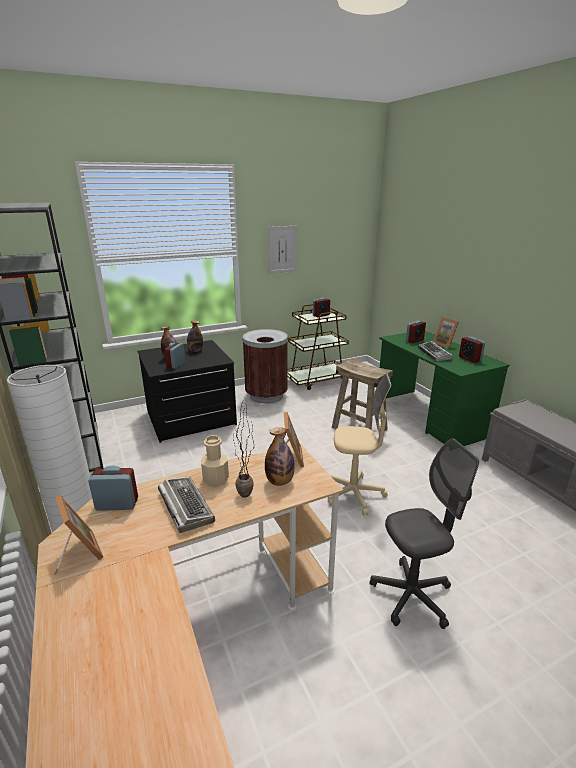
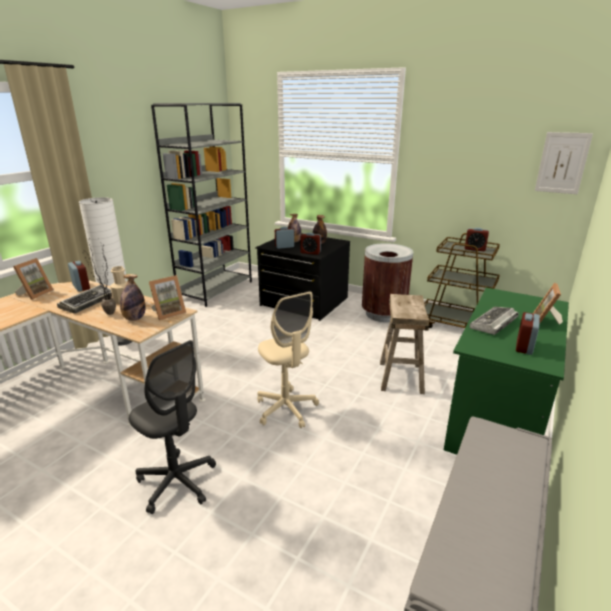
camera: 55 degrees right, 0 degrees up
picture [268,226,297,274] -> picture moved to [535,132,593,194]
alarm clock [406,321,426,343] -> alarm clock moved to [301,233,321,255]

